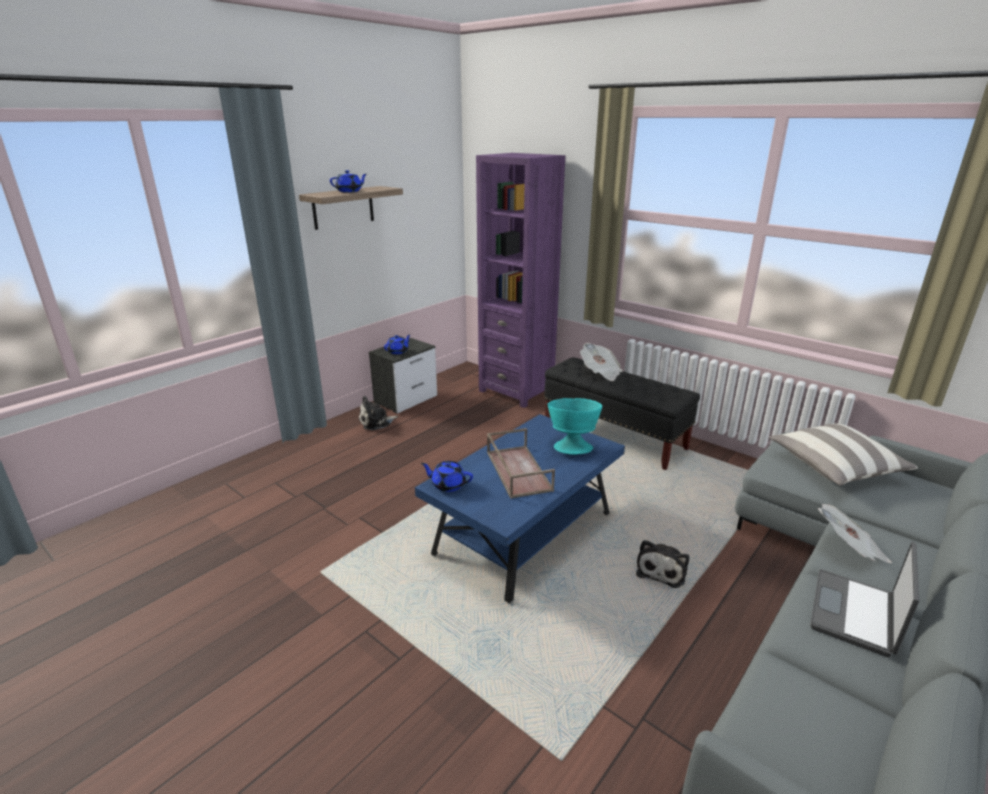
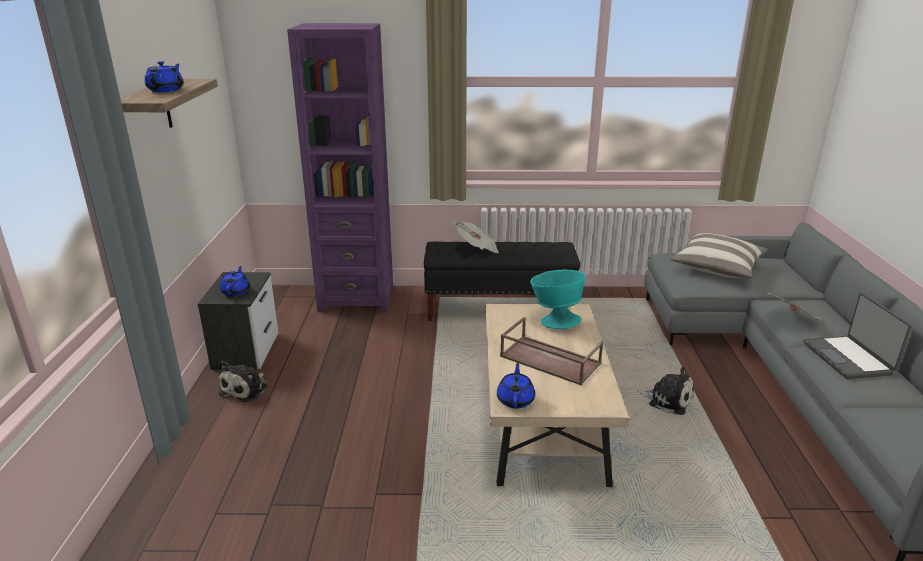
camera: 40 degrees left, 0 degrees up
blue coffee table [415,414,625,604] -> beige coffee table [485,304,629,488]
blue teapot [421,461,473,492] -> blue teapot turned 120 degrees clockwise [497,363,535,409]
plush toy [636,540,689,588] -> plush toy turned 45 degrees counterclockwise [637,367,693,415]

